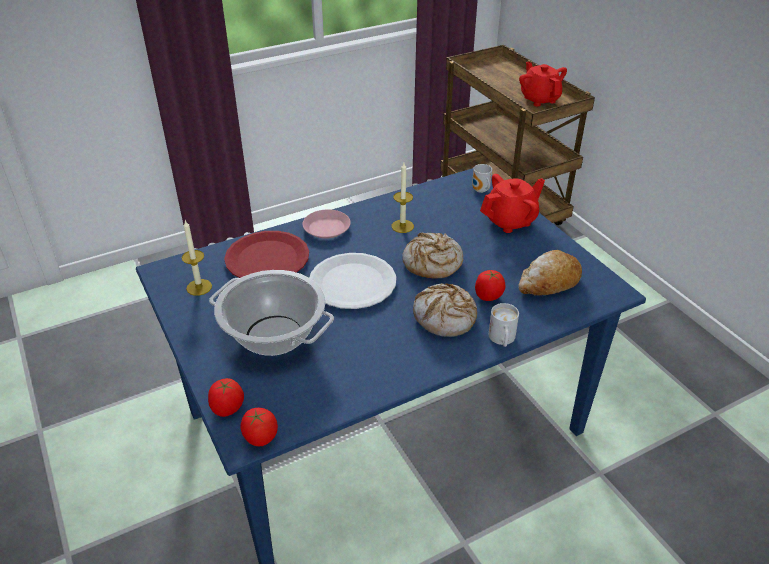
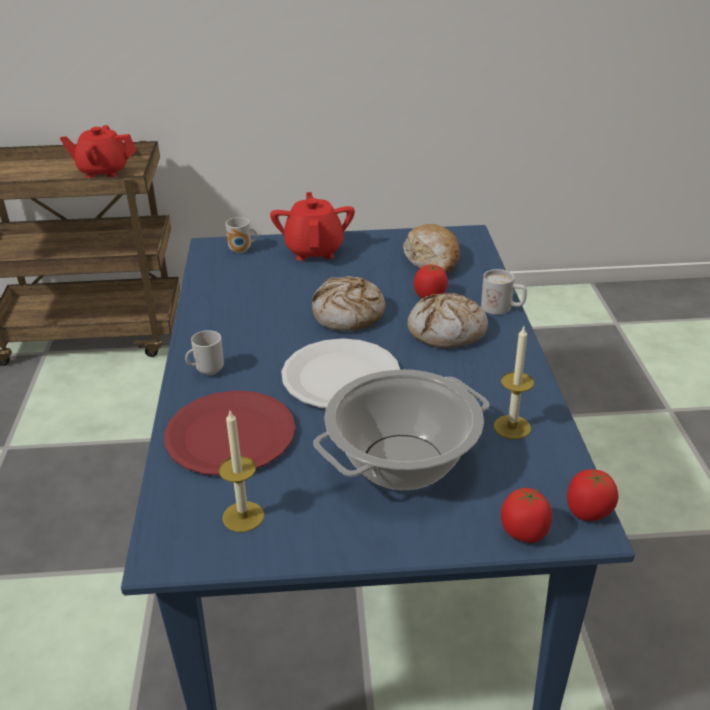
camera: 65 degrees left, 5 degrees down
pink plate [302,209,351,239] -> mug [185,330,224,375]
candle [392,163,414,233] -> candle moved to [494,327,534,439]

